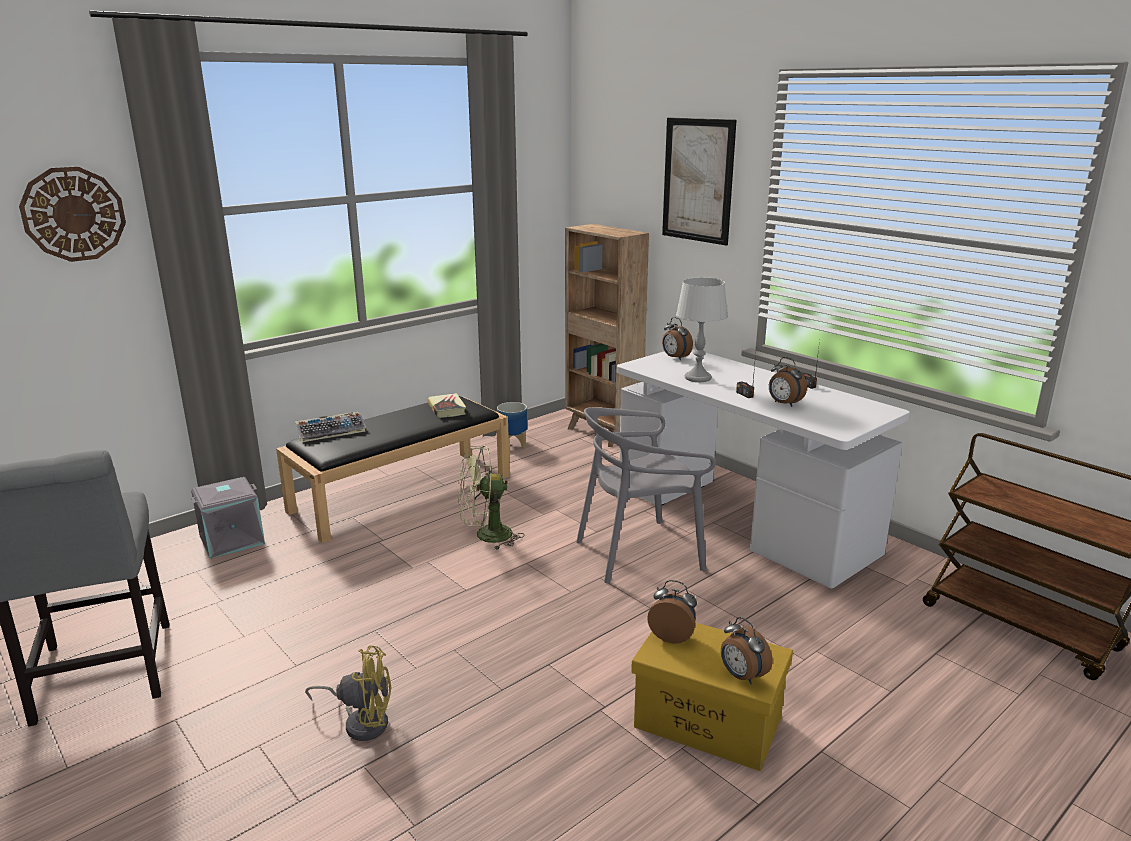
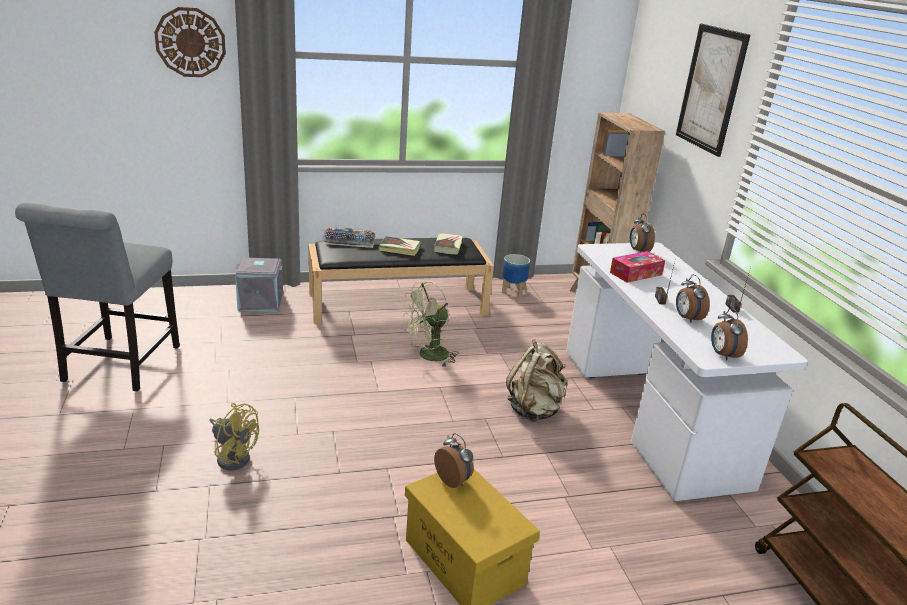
camera: 25 degrees right, 5 degrees up
green fan [458,445,525,550] -> green fan turned 45 degrees counterclockwise [401,282,459,366]
grey chair [576,407,716,583] -> beige backpack [506,339,567,422]
grey table lamp [676,277,728,382] -> tissue box [610,251,665,283]
alarm clock [721,617,773,684] -> alarm clock moved to [711,308,748,361]
none -> book [379,236,420,256]

